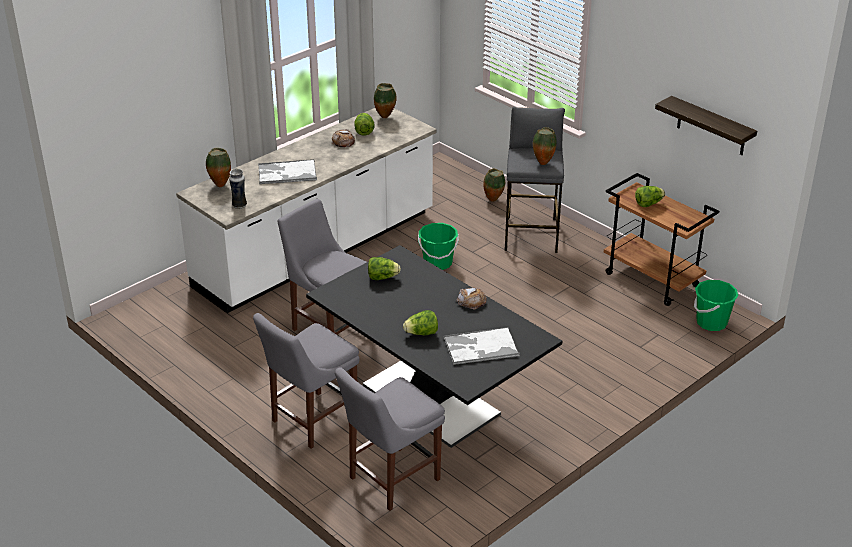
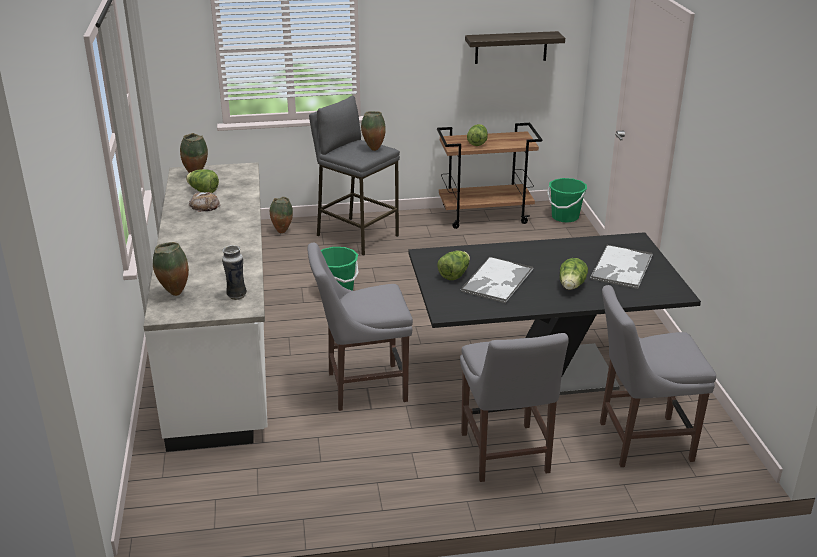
camera: 55 degrees left, 5 degrees down
tray [258,159,317,184] -> tray moved to [460,257,533,303]
grey chair [335,367,445,511] -> grey chair turned 90 degrees clockwise [600,285,716,467]
bread [456,287,487,310] -> none

